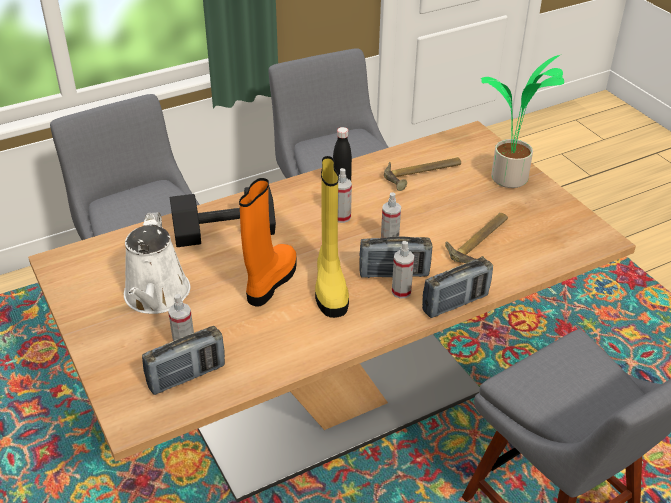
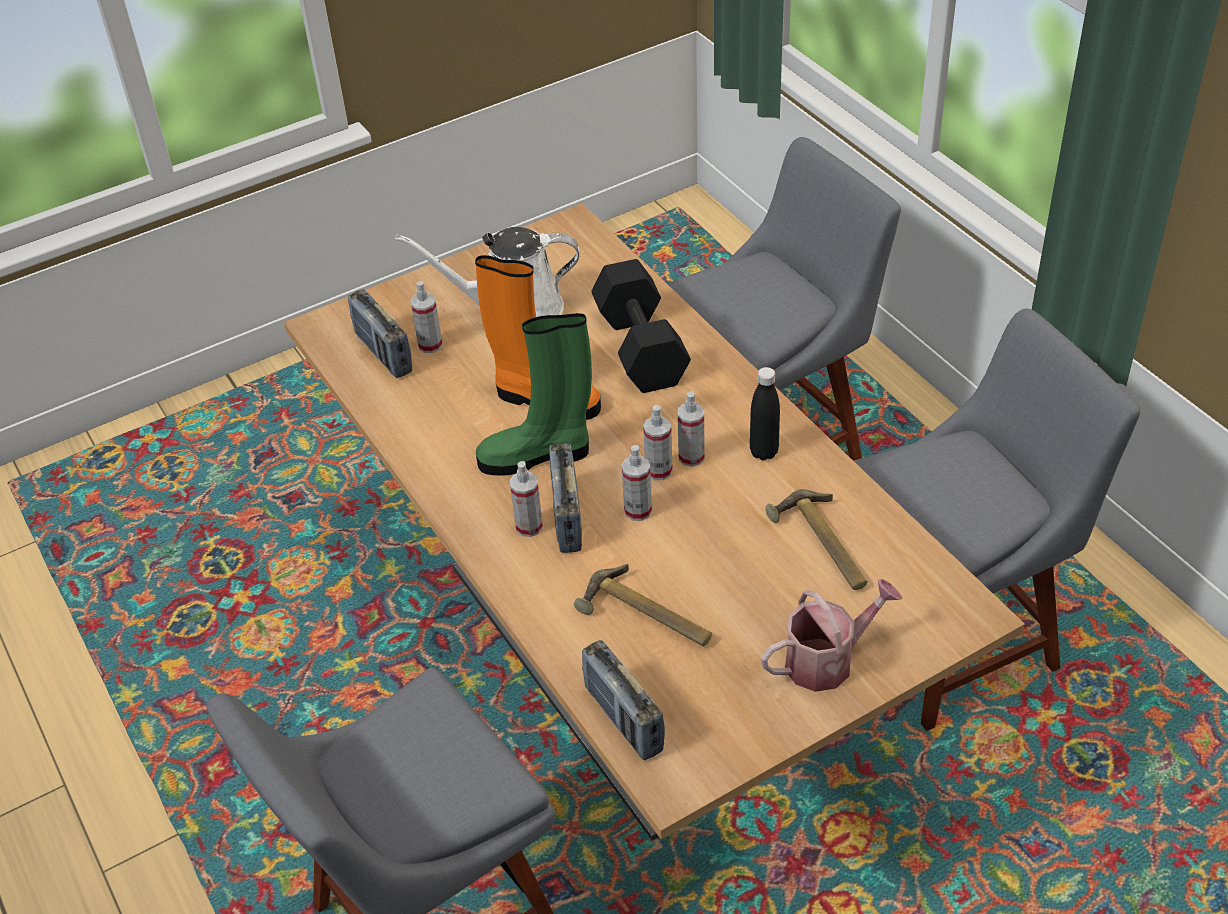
camera: 90 degrees right, 5 degrees up
yellow boot [315,156,349,318] -> green boot [476,313,592,476]
radio [422,258,493,318] -> radio moved to [582,640,665,760]
potted plant [481,55,564,188] -> watering can [761,579,903,692]
none -> spray bottle [643,405,673,480]

